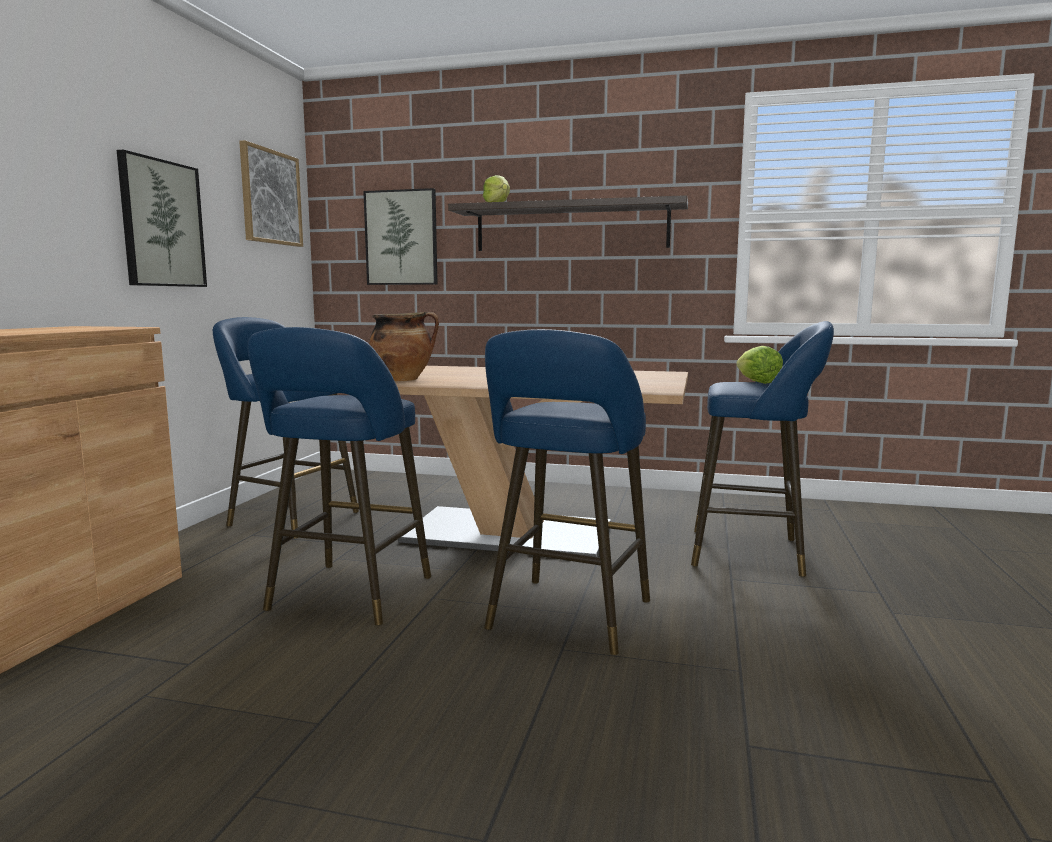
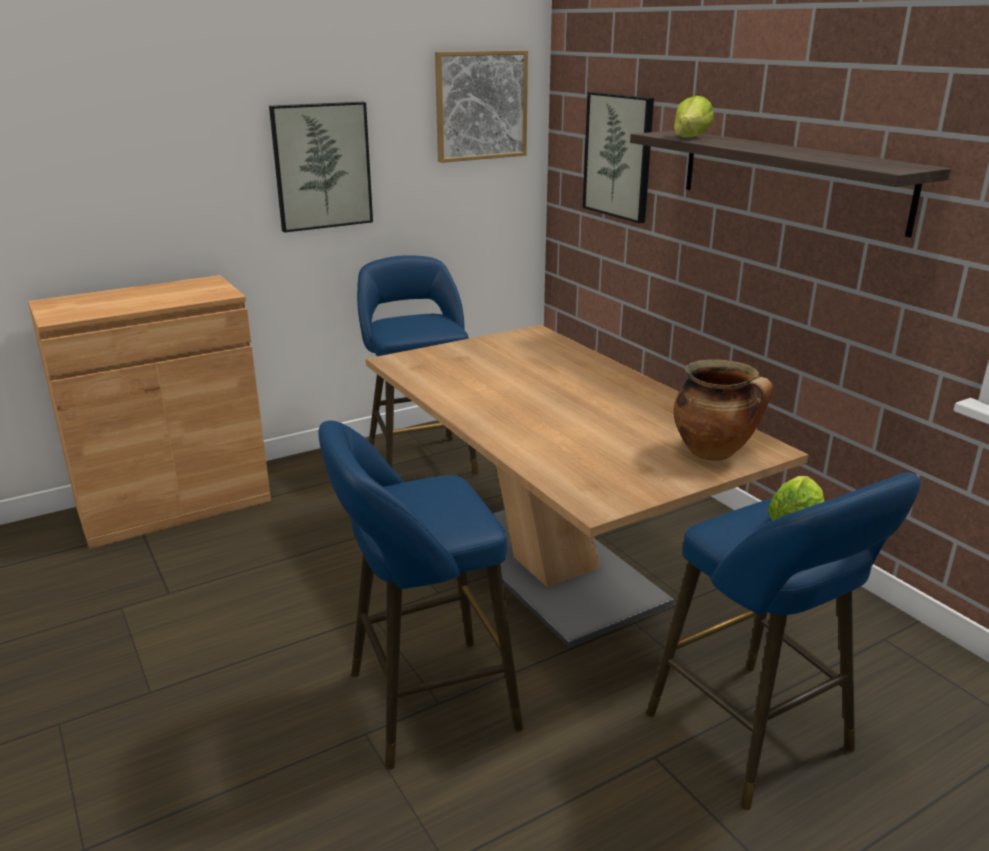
camera: 45 degrees right, 15 degrees up
blue stool [247,327,431,625] -> none
cooking pot [369,312,439,381] -> cooking pot moved to [674,359,773,461]

